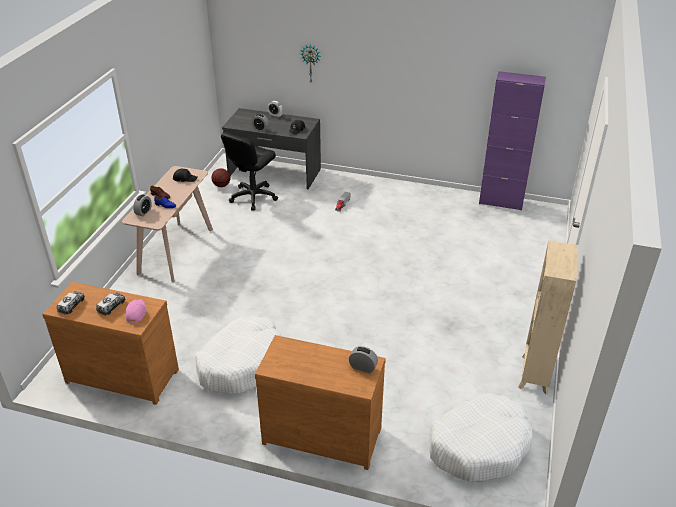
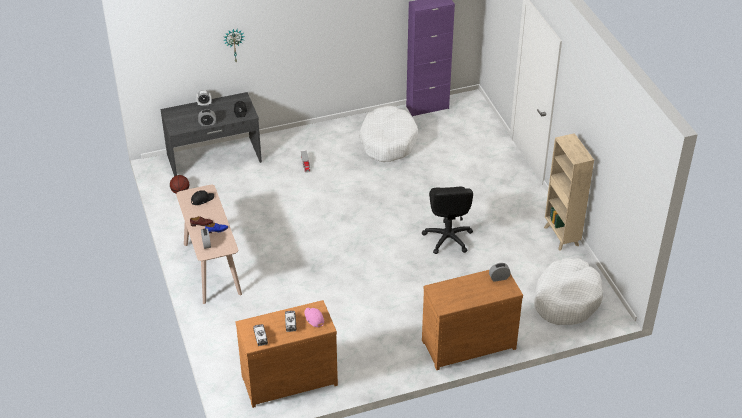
camera: 35 degrees left, 5 degrees up
white dog bed [195,316,281,394] -> white dog bed moved to [359,106,418,162]
black office chair [221,132,278,211] -> black office chair moved to [422,187,473,254]

